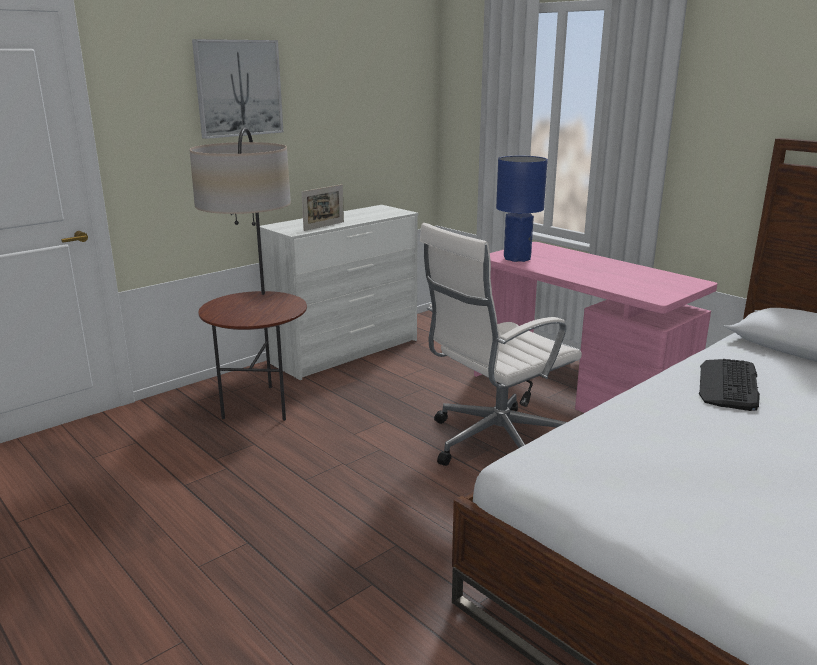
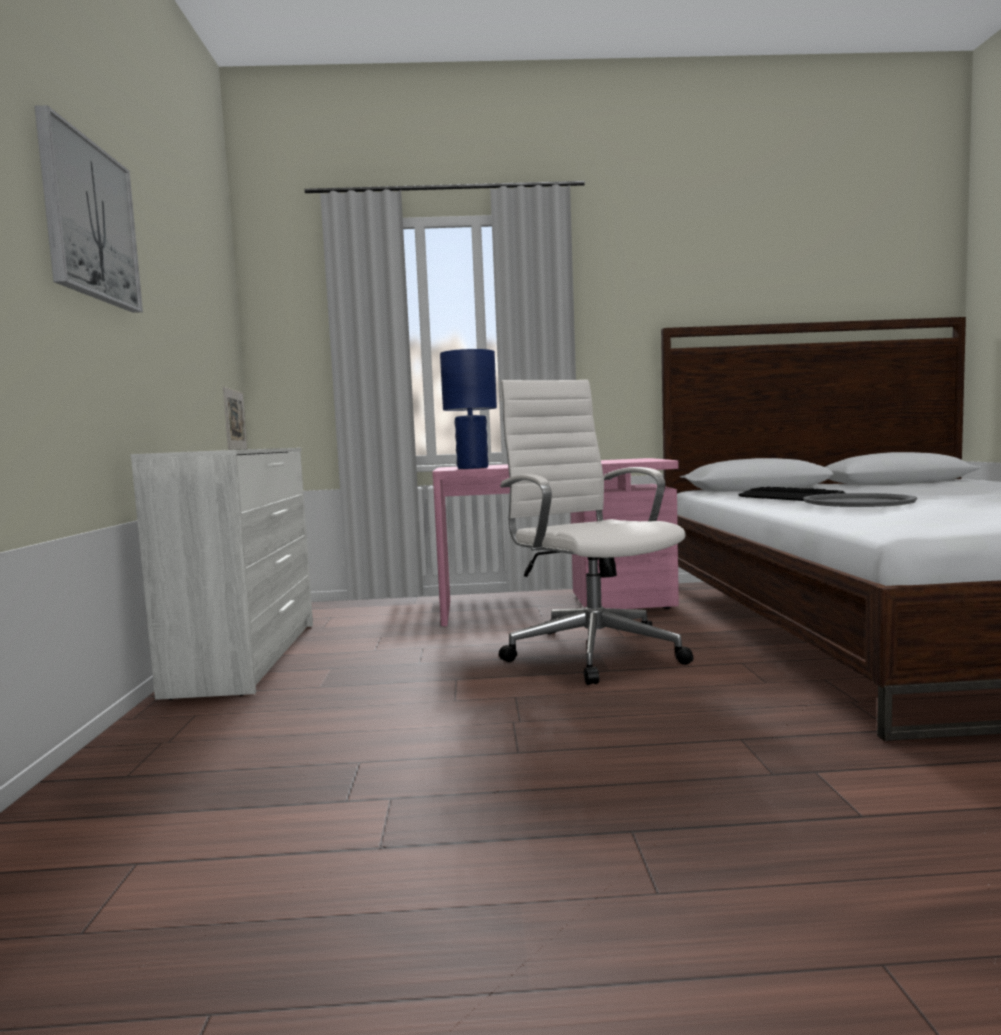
camera: 50 degrees left, 15 degrees down
floor lamp [189,127,307,421] -> none
white office chair [420,223,582,466] -> white office chair turned 150 degrees clockwise [499,380,693,685]
none -> grey tray [803,493,917,507]

